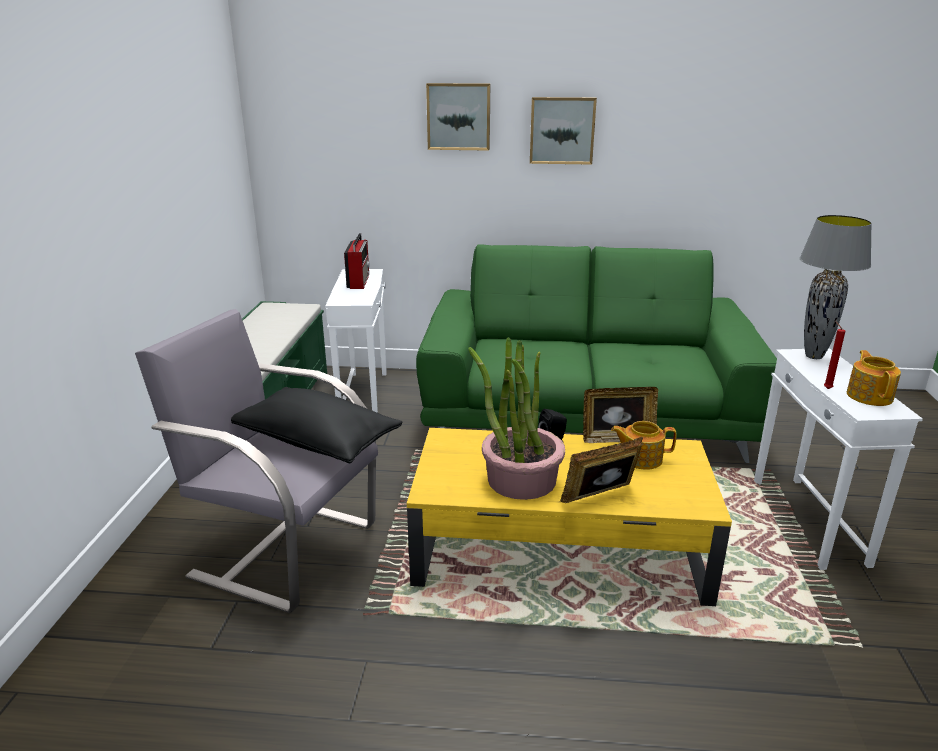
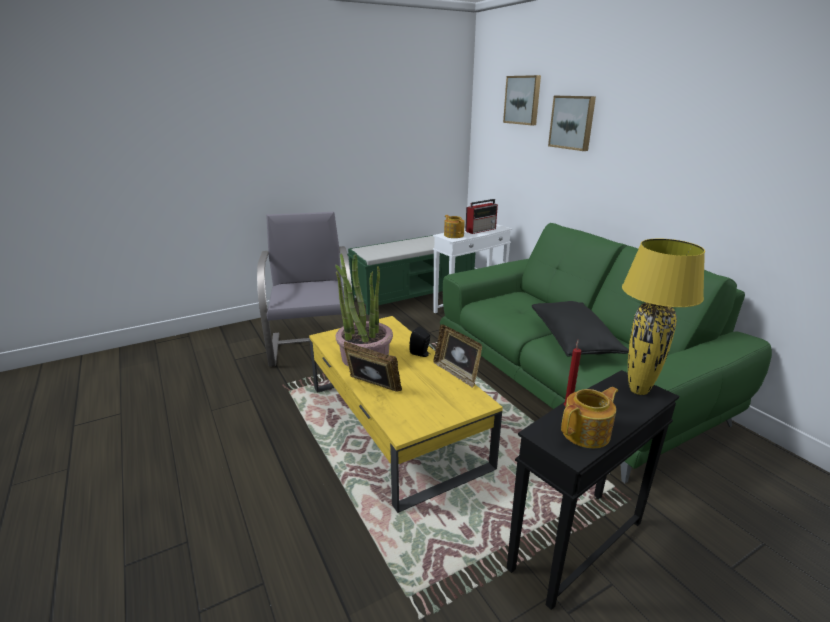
camera: 55 degrees right, 0 degrees up
black pillow [231,387,403,464] -> black pillow moved to [532,301,629,357]
picture [530,97,597,165] -> picture moved to [503,75,541,125]
teapot [611,421,677,470] -> teapot moved to [444,215,465,238]
white side table [754,348,923,570] -> black side table [507,370,679,610]
grey table lamp [800,215,872,359] -> yellow table lamp [622,239,705,395]

